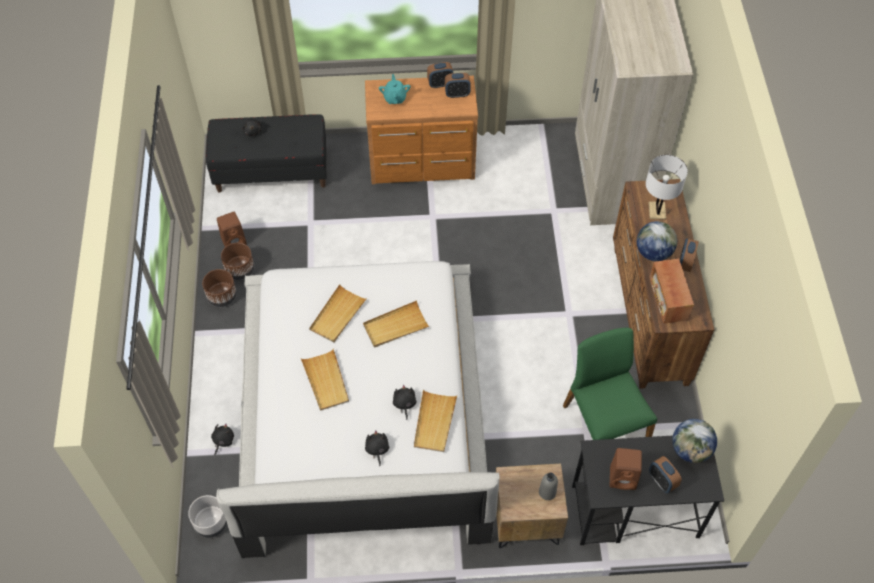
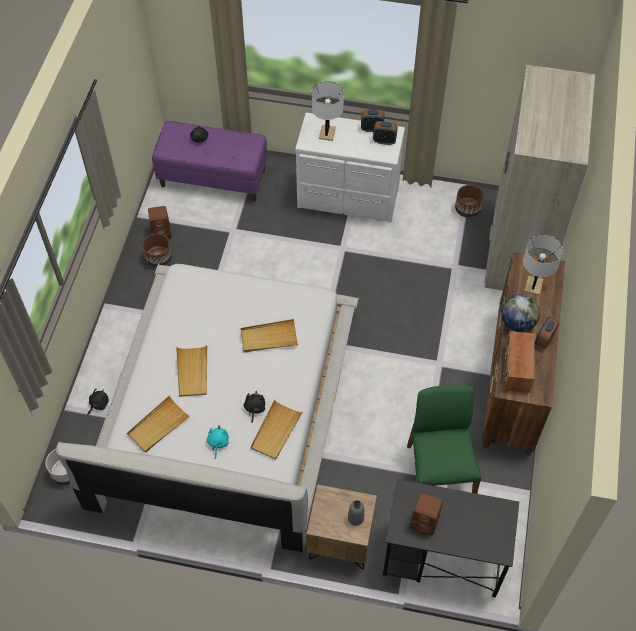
camera: 15 degrees right, 0 degrees up
brown planter [202,269,237,307] -> brown planter moved to [455,185,484,218]
black bench [206,114,326,193] -> purple bench [152,121,267,202]
beige tray [309,284,367,343] -> beige tray moved to [127,396,190,453]
brown dresser [365,76,478,184] -> white dresser [295,113,405,223]
black plush toy [365,430,389,466] -> turquoise plush toy [207,425,229,458]
turquoise teapot [379,74,411,104] -> white table lamp [312,81,344,141]
alarm clock [649,456,682,493] -> none
globe [672,419,717,463] -> none

